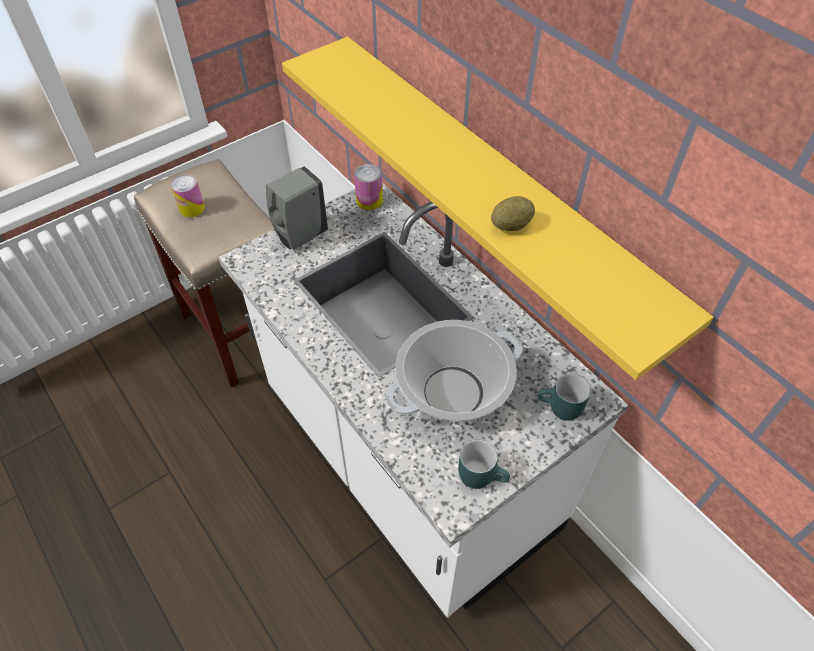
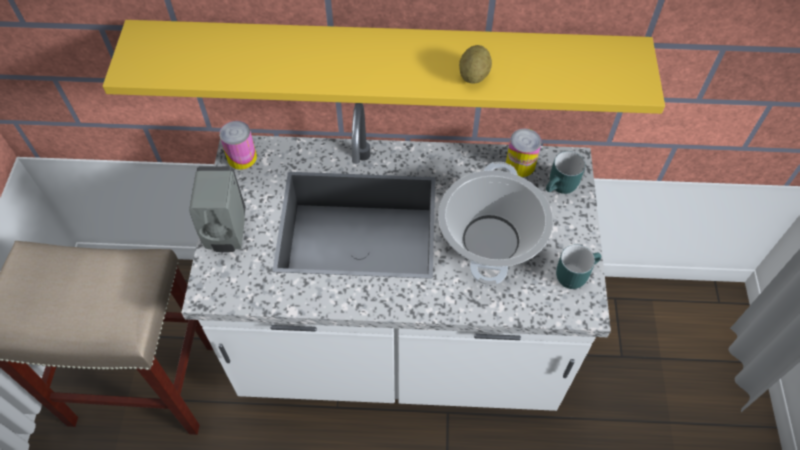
camera: 50 degrees left, 5 degrees up
can [171,175,205,217] -> can moved to [506,128,541,177]

